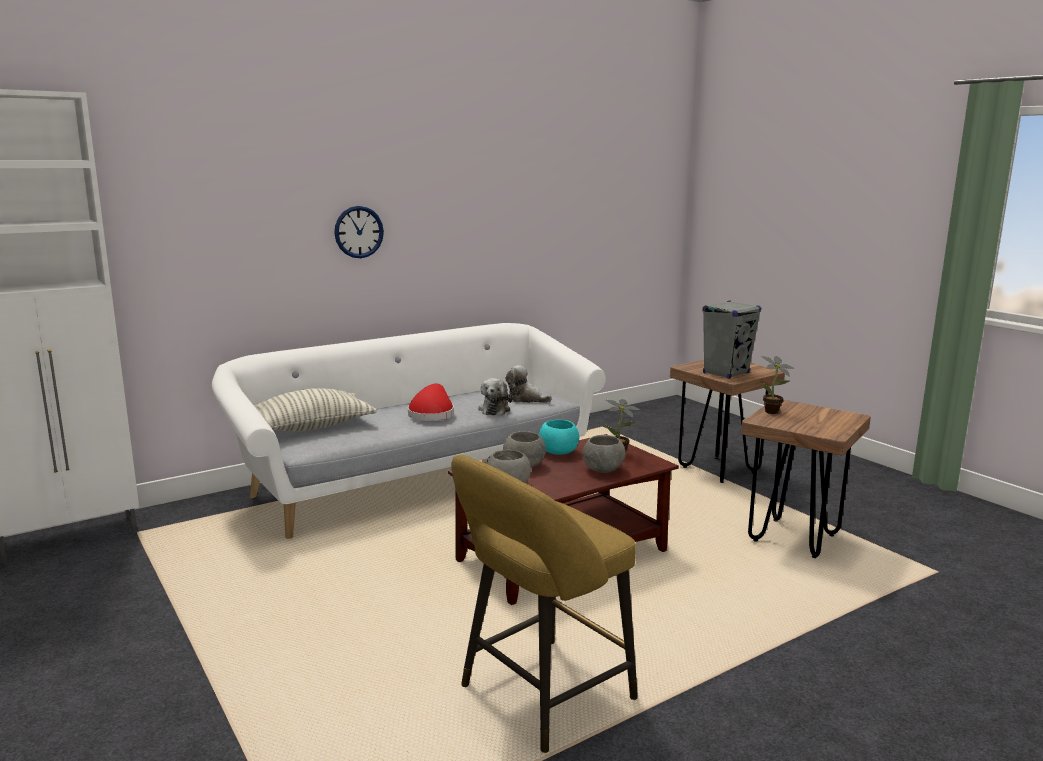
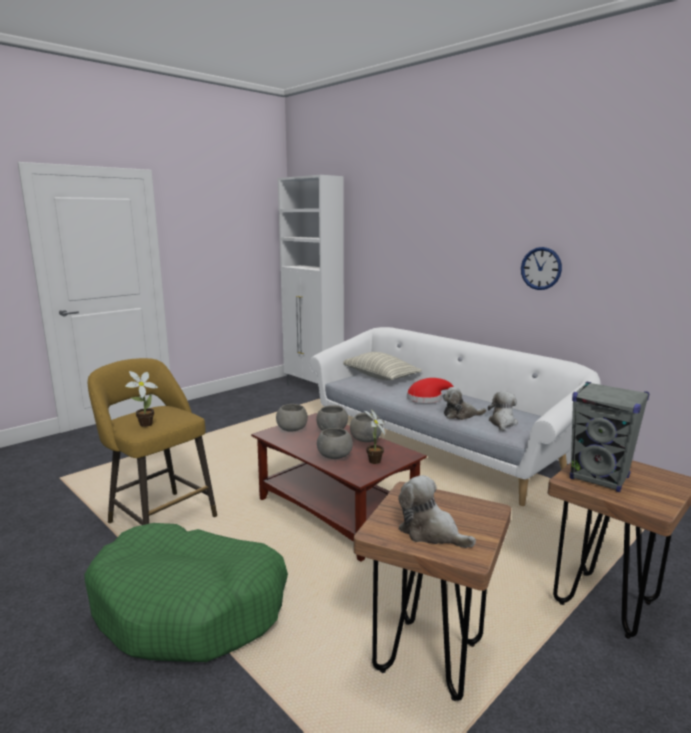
camera: 80 degrees right, 0 degrees up
wall clock [334,206,384,258] -> wall clock moved to [521,247,562,290]
turquoise bowl [539,420,579,455] -> grey bowl [350,413,383,442]
potted plant [759,356,794,414] -> potted plant moved to [125,371,158,427]
none -> green dog bed [84,523,288,662]
none -> plush toy [398,475,476,548]

